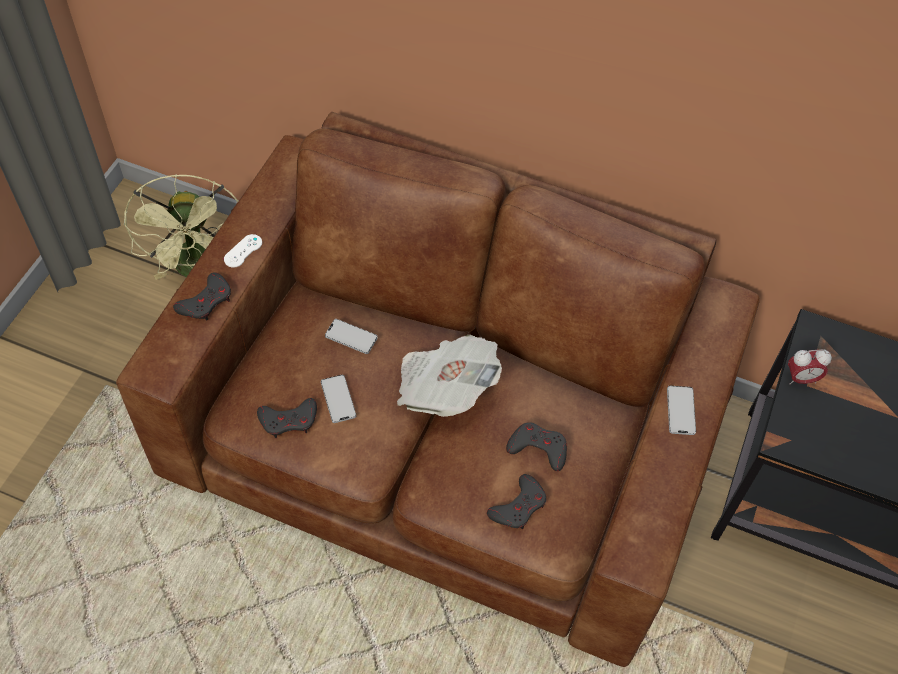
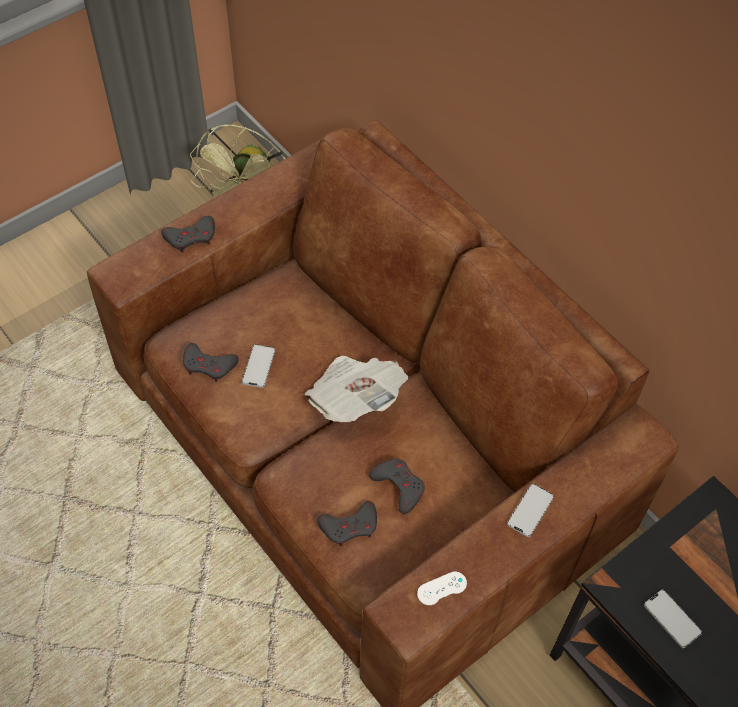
camera: 30 degrees right, 0 degrees up
white game controller [224,234,262,268] -> white game controller moved to [417,572,467,605]
phone [325,319,378,354] -> phone moved to [644,590,702,648]
alarm clock [788,349,832,385] -> none

